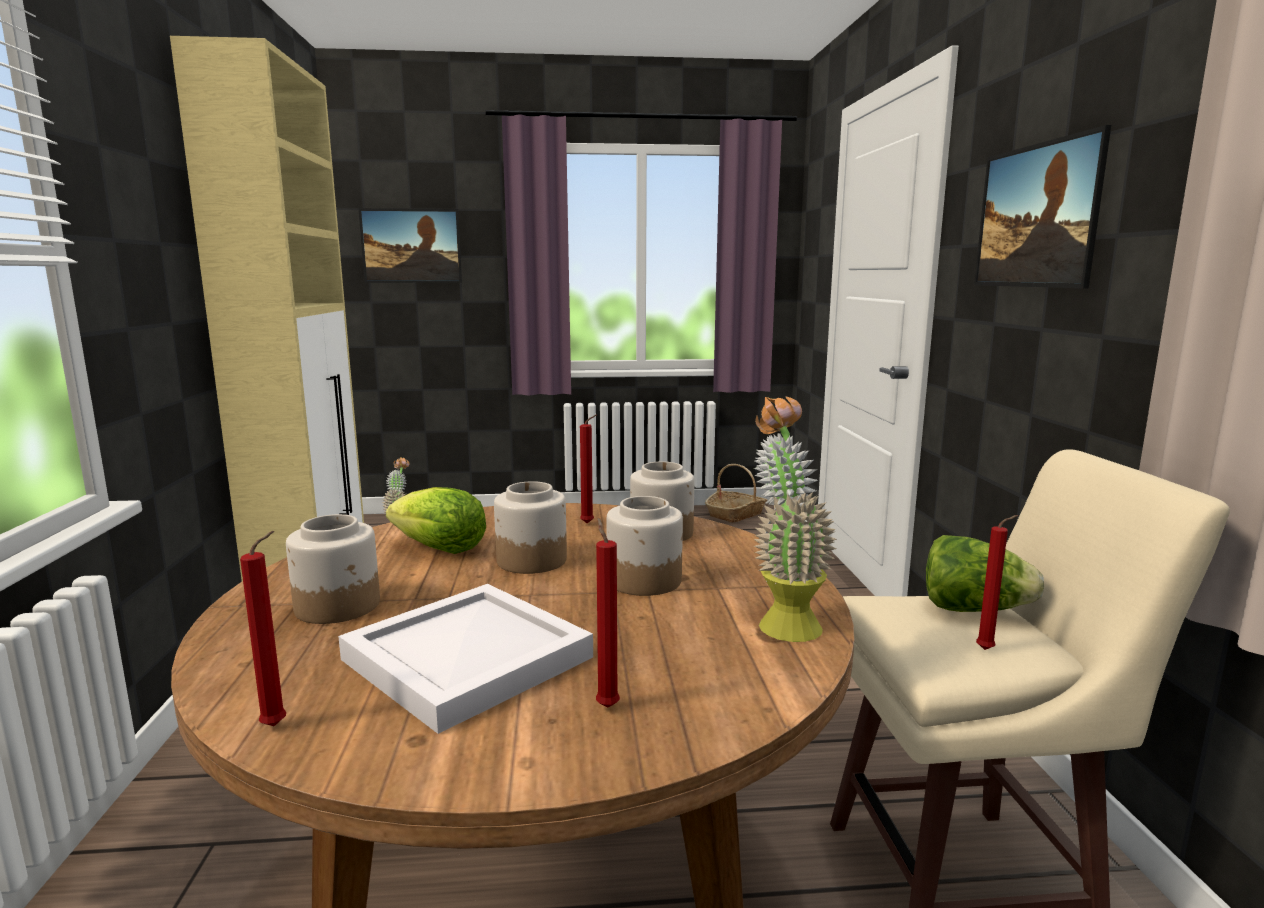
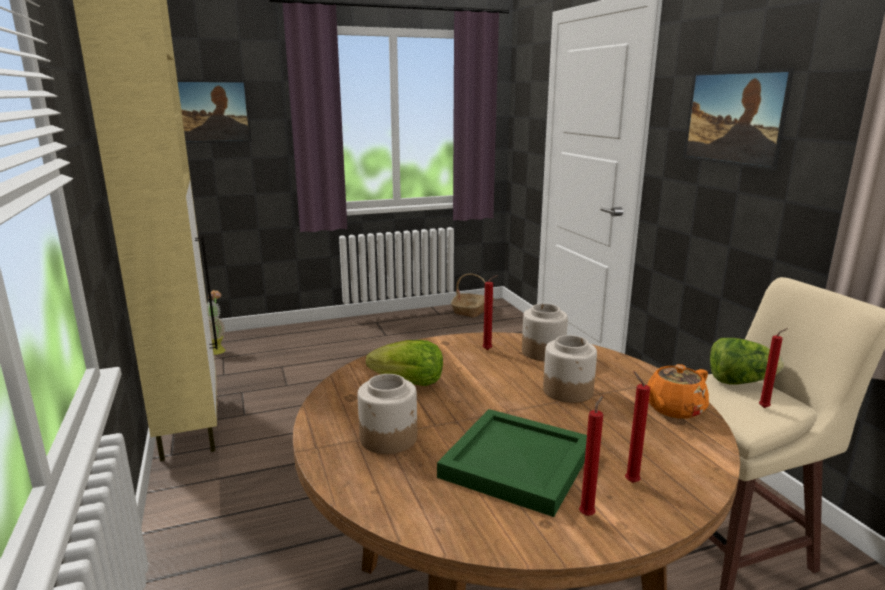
camera: 15 degrees left, 5 degrees up
red candle [240,531,287,726] -> red candle moved to [579,396,603,516]
white tray [338,584,593,734] -> green tray [437,409,587,517]
jar [494,481,567,574] -> none
potted plant [754,397,837,642] -> orange teapot [647,364,709,419]

